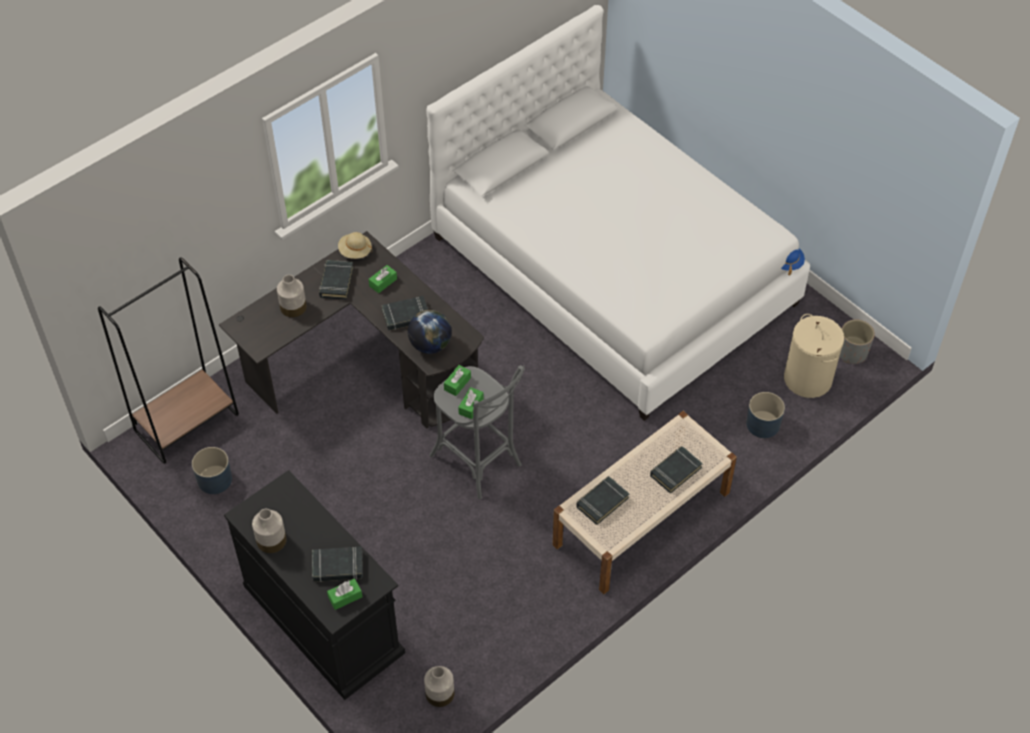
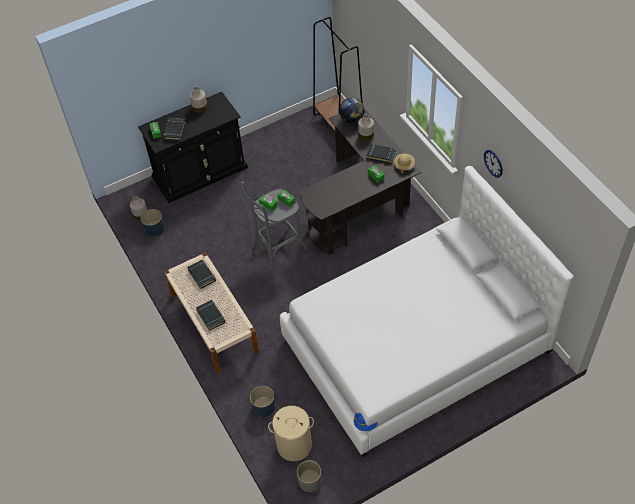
camera: 105 degrees right, 0 degrees up
blue planter [192,447,232,494] -> blue planter moved to [141,209,165,237]
black book [381,296,428,330] -> none
globe [408,310,452,354] -> globe moved to [339,98,364,123]
none -> wall clock [484,150,503,178]

